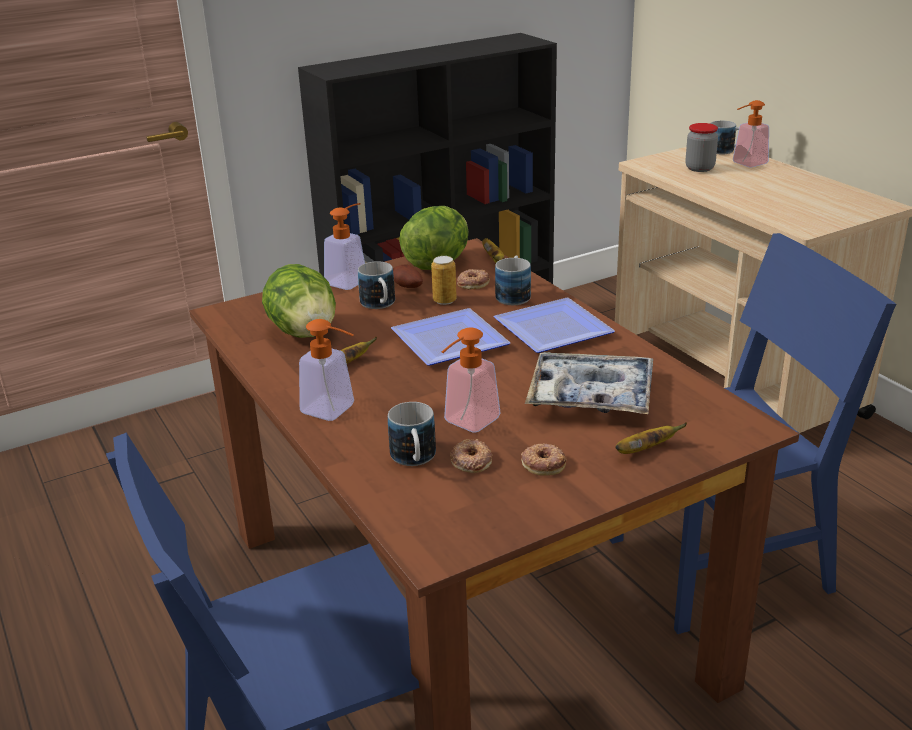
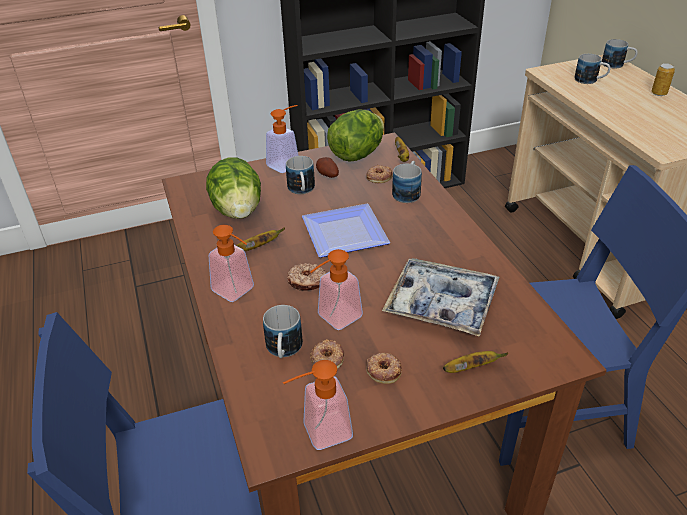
camera: 10 degrees right, 10 degrees up
can [431,256,457,305] -> can moved to [652,63,675,96]
plate [493,298,615,353] -> none
jar [686,123,718,172] -> mug [574,54,611,84]
soap dispenser [733,100,769,168] -> soap dispenser moved to [283,360,353,450]
none -> donut [287,263,326,291]

